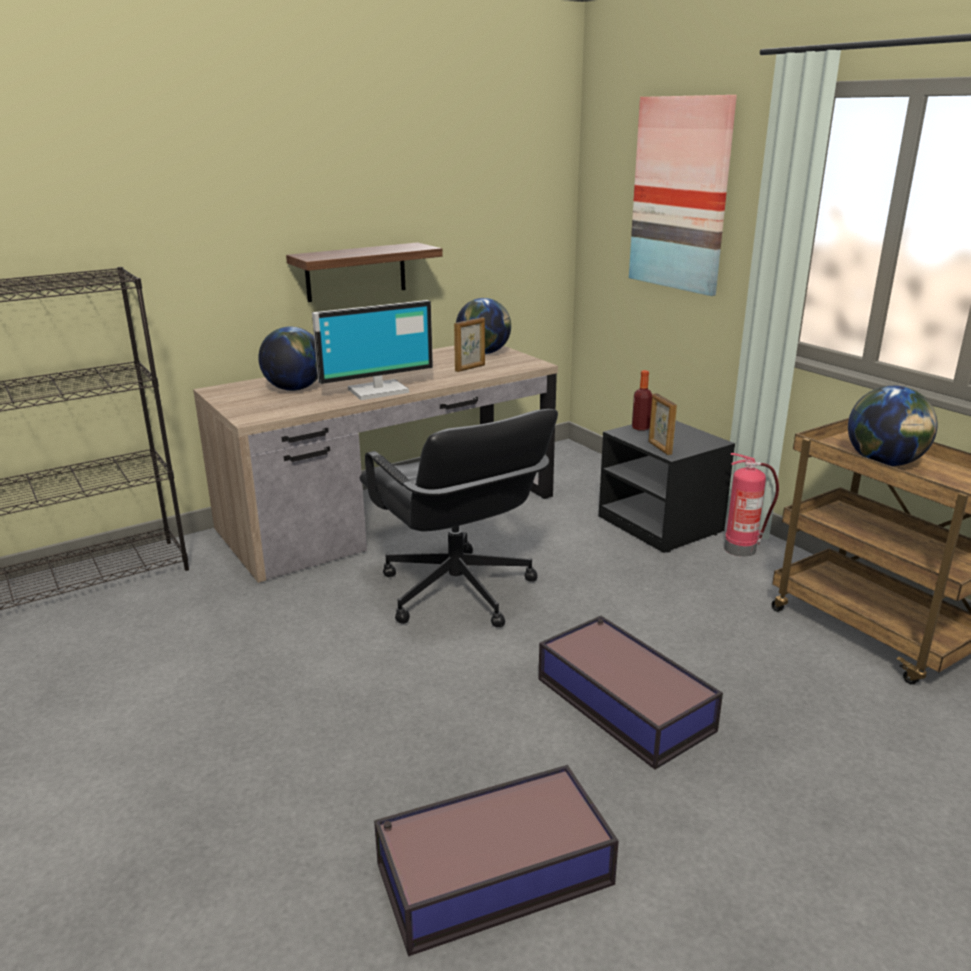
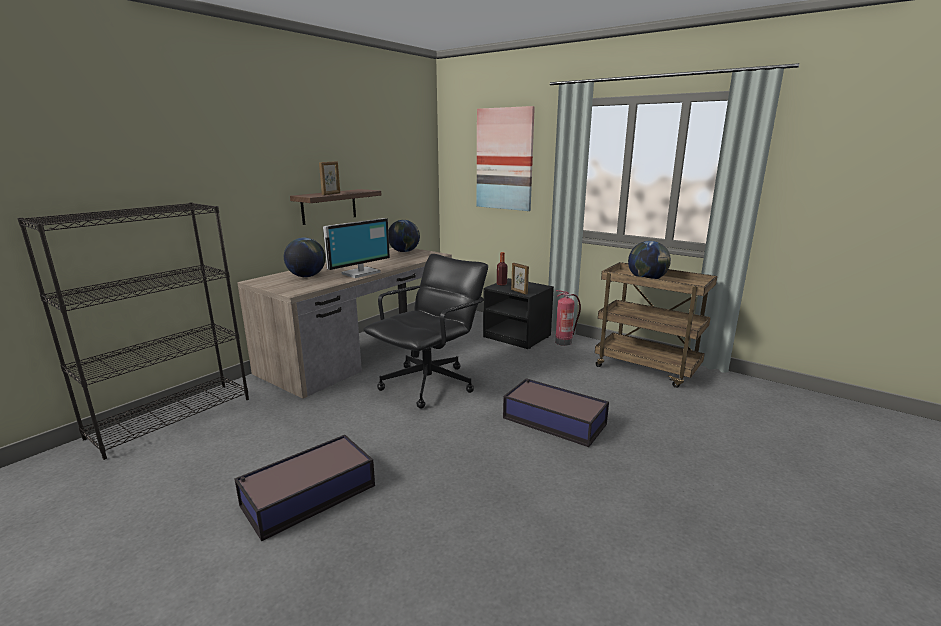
camera: 20 degrees left, 5 degrees down
black office chair [359,409,558,627] -> black office chair turned 90 degrees counterclockwise [363,254,488,409]
storage box [374,765,619,957] -> storage box moved to [235,435,375,541]
picture frame [454,317,485,372] -> picture frame moved to [319,161,340,195]

